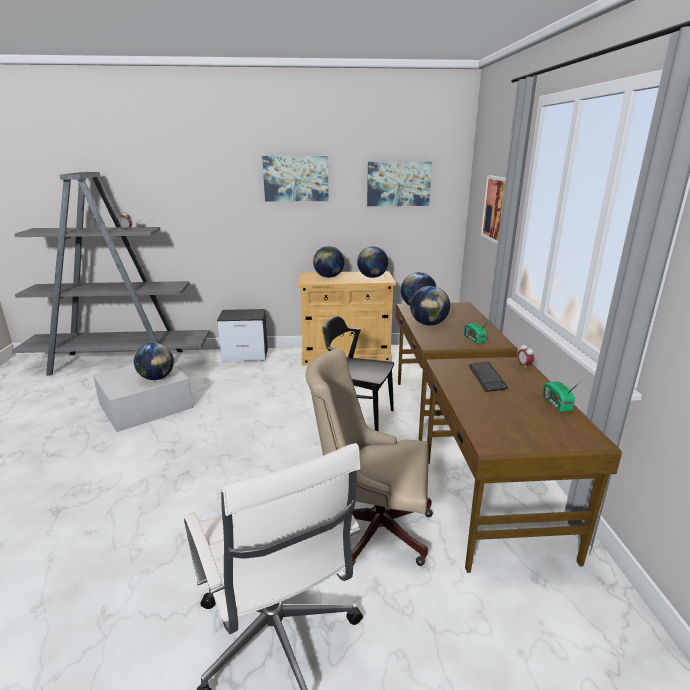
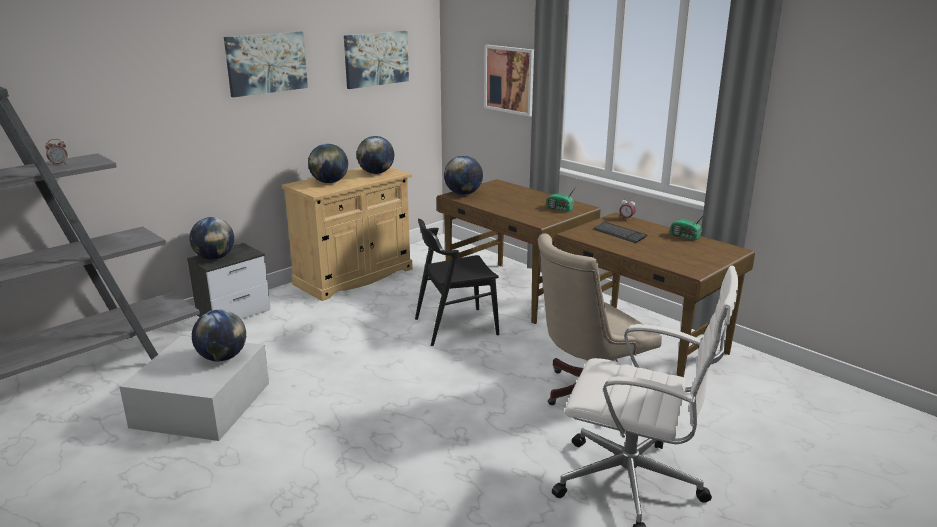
camera: 40 degrees left, 0 degrees up
globe [410,286,450,325] -> globe moved to [189,217,234,260]

